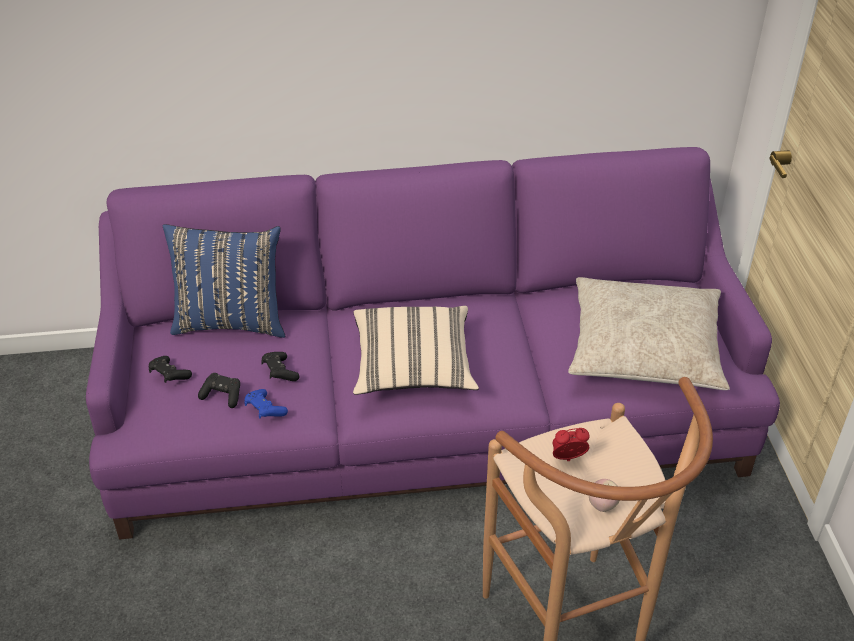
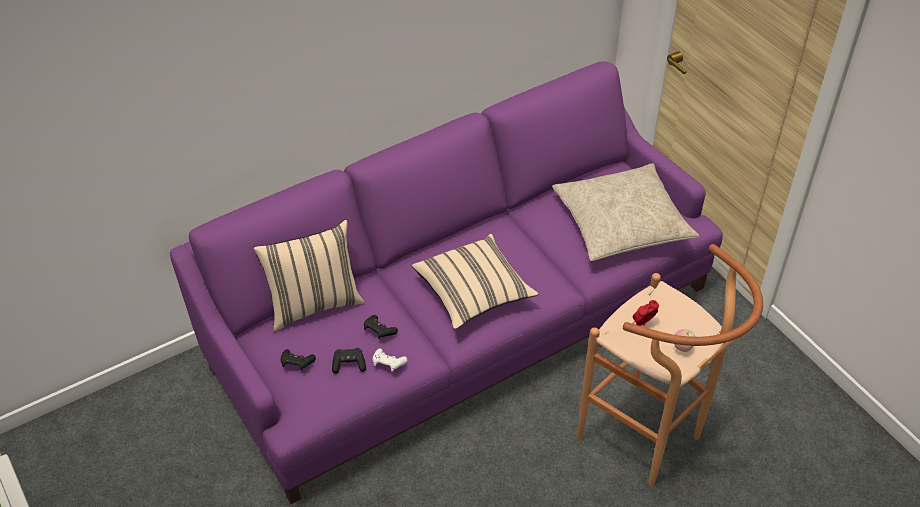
camera: 25 degrees left, 5 degrees up
blue pillow [163,224,285,338] -> beige pillow [254,220,365,331]
blue game controller [244,389,288,418] -> white game controller [373,349,407,372]

